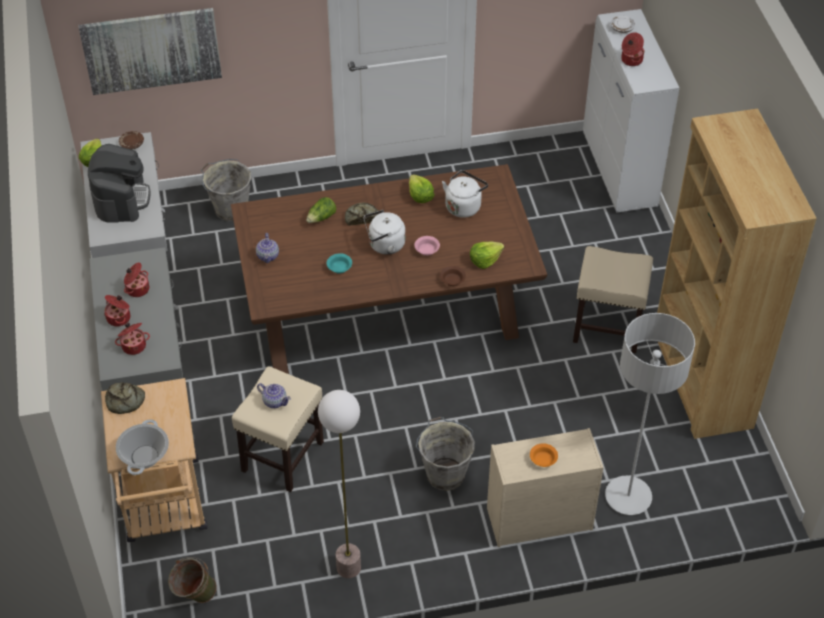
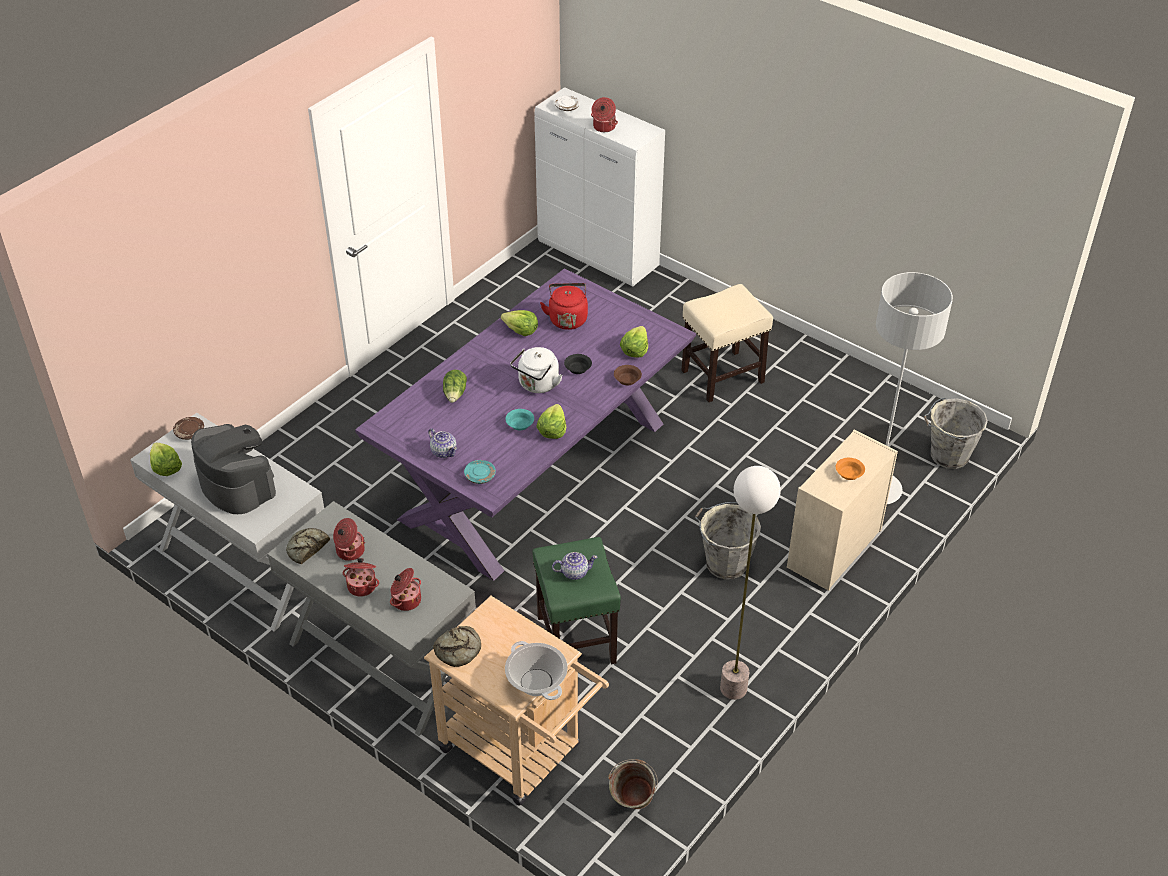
camera: 40 degrees left, 5 degrees down
picture [78,8,222,95] -> none
grey bucket [201,159,251,221] -> grey bucket moved to [924,398,988,469]
brown dining table [231,164,547,374] -> purple dining table [355,268,696,581]
beige stool [232,366,324,492] -> green stool [532,537,621,665]
bread [345,203,380,226] -> bread moved to [286,528,330,564]
pink bowl [414,236,440,256] -> black bowl [564,354,592,374]
white kettle [442,170,488,218] -> red kettle [540,283,588,330]
brown bookcase [657,108,817,439] -> none
none -> turquoise plate [464,460,496,484]
none -> lettuce [536,404,566,439]

